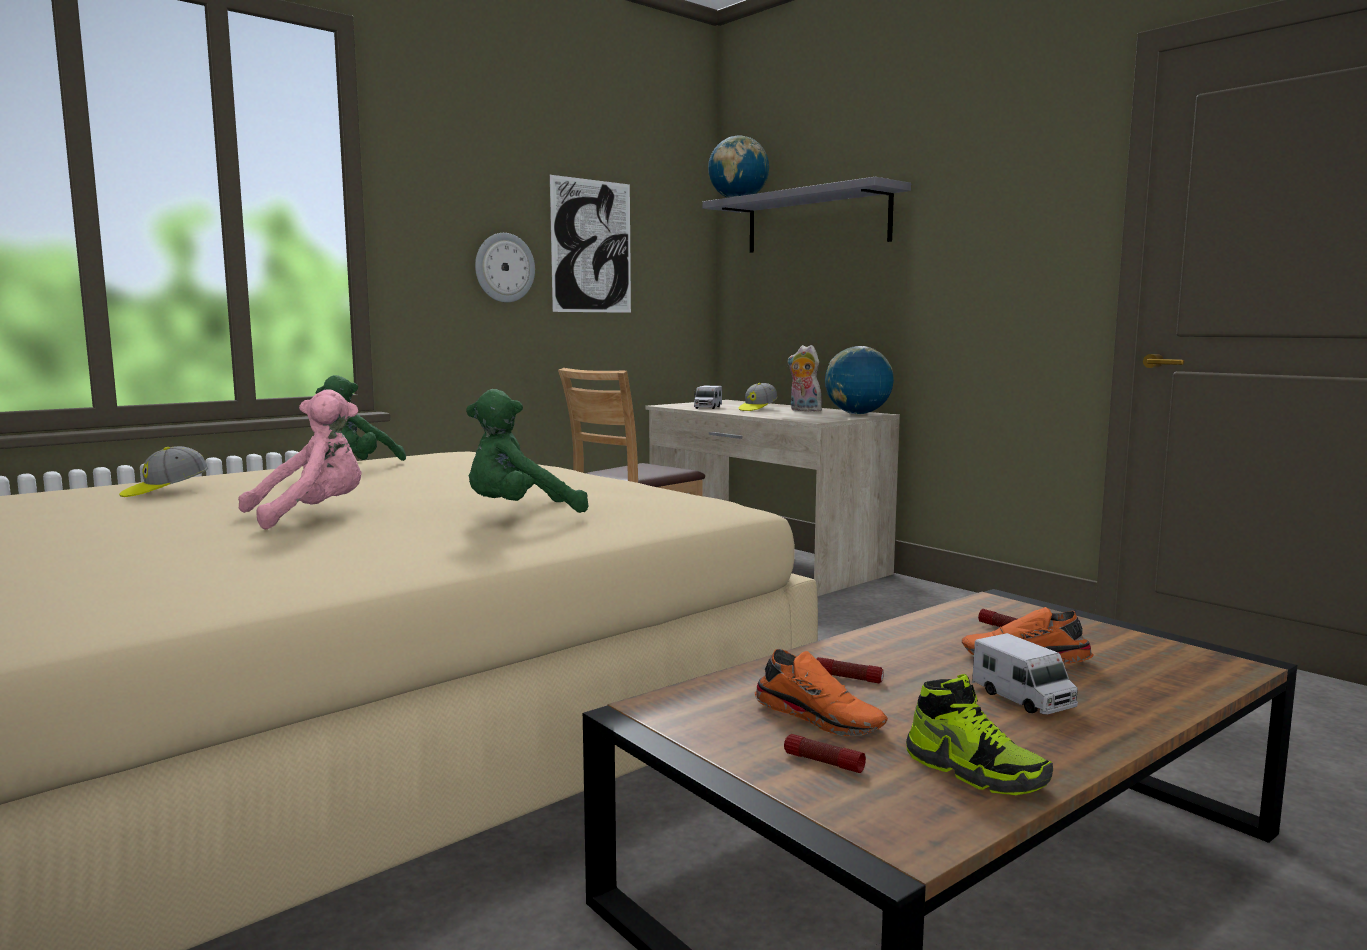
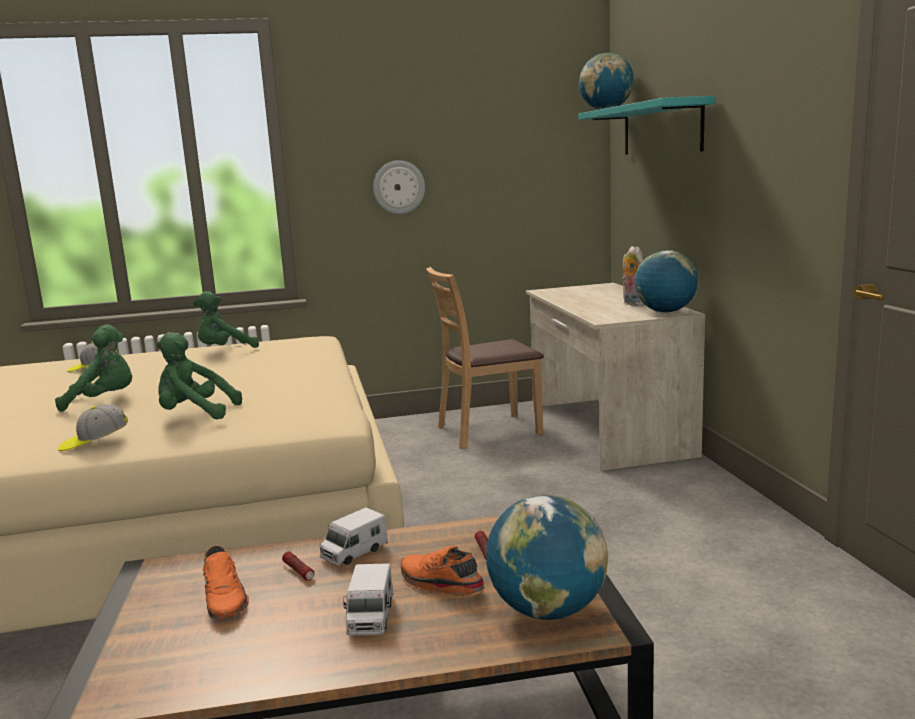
camera: 30 degrees right, 5 degrees up
pink plush toy [238,389,362,530] -> green plush toy [55,324,132,412]
picture [550,175,631,313] -> none
toy truck [694,386,722,409] -> toy truck moved to [320,508,388,566]
grey shelf [702,177,911,253] -> turquoise shelf [578,96,715,155]
cap [739,383,777,411] -> cap moved to [58,404,128,451]
flashlight [784,734,866,773] -> none
shoe [906,674,1053,795] -> none
none -> globe [486,494,608,620]

